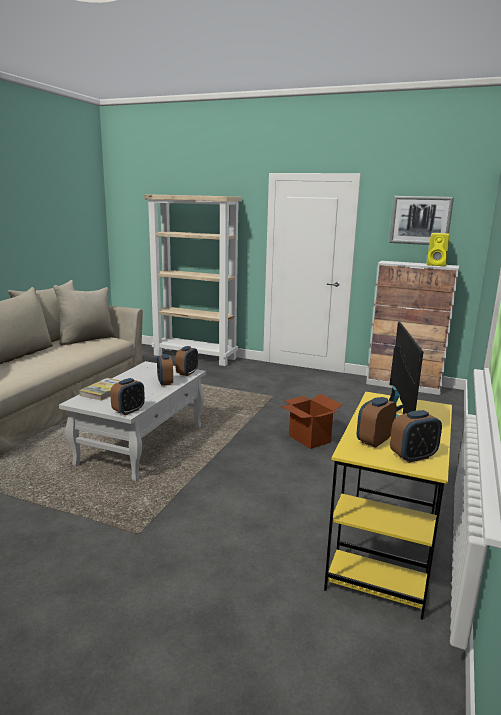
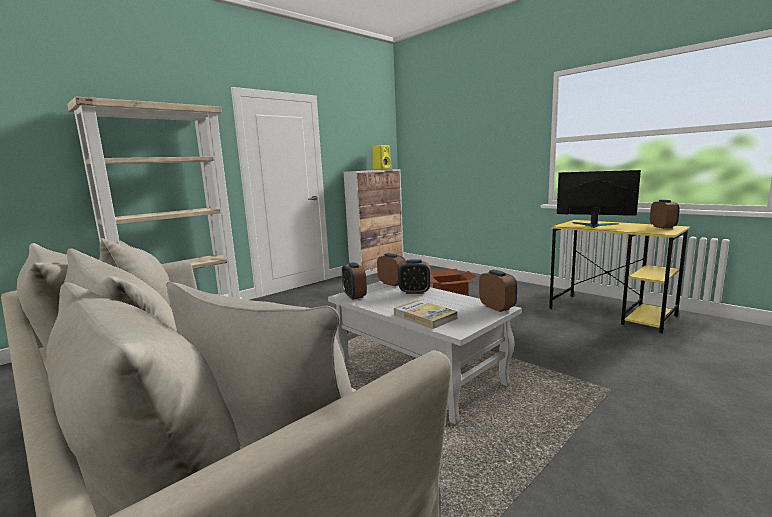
camera: 65 degrees left, 5 degrees down
alarm clock [357,397,397,448] -> alarm clock moved to [342,262,367,300]
picture [389,196,454,245] -> none

